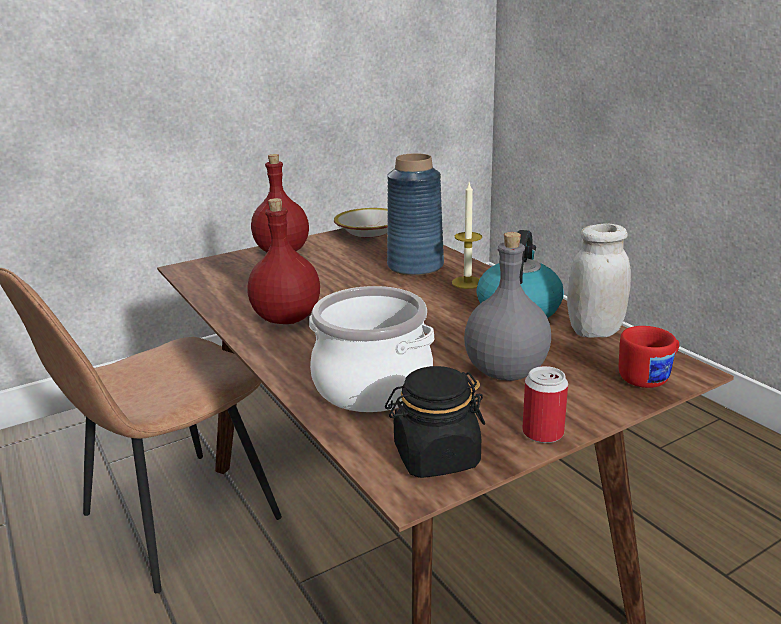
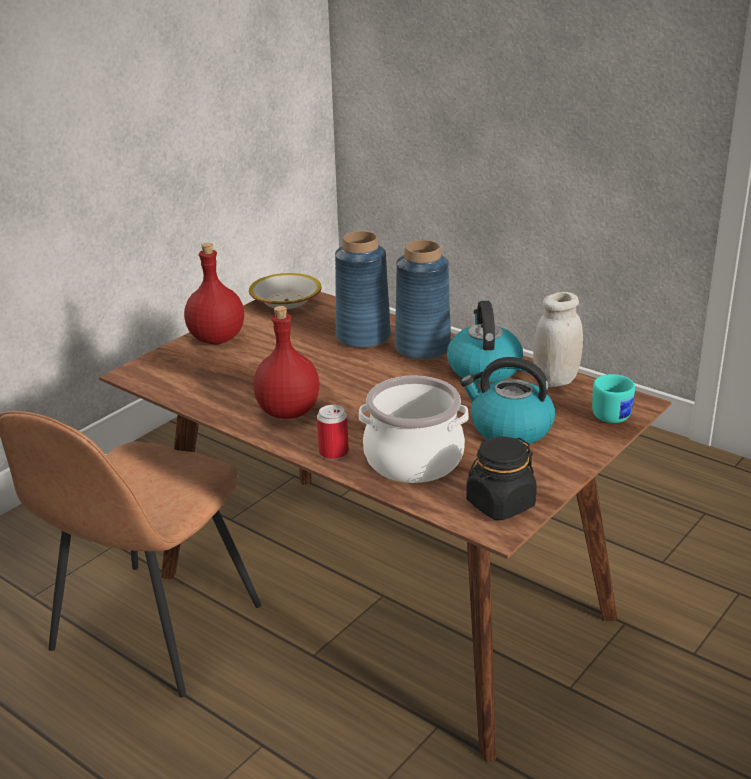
camera: 20 degrees left, 5 degrees up
candle [452,183,482,289] -> blue vase [395,240,451,360]
grey bottle [464,232,551,381] -> kettle [460,357,555,444]
can [522,366,568,443] -> can moved to [317,405,349,459]
red mug [619,326,679,388] -> turquoise mug [592,374,635,423]

